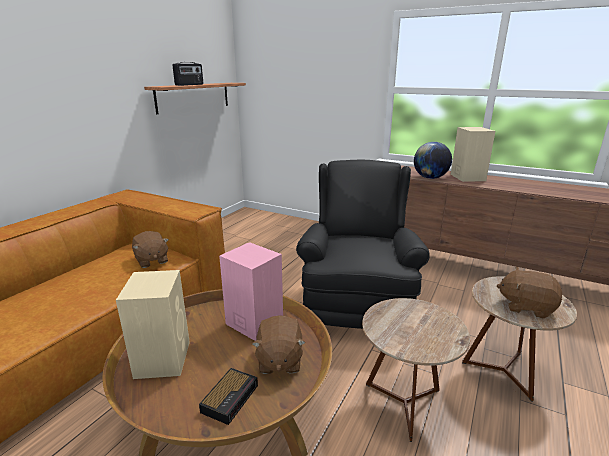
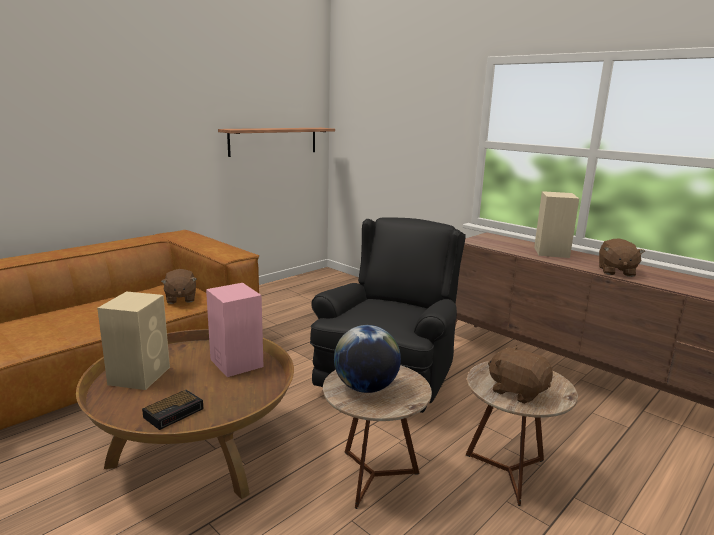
camera: 15 degrees right, 5 degrees down
radio [173,62,203,86] -> none
brown plush toy [252,315,306,374] -> brown plush toy moved to [599,238,645,277]
globe [414,142,452,179] -> globe moved to [334,325,401,393]

